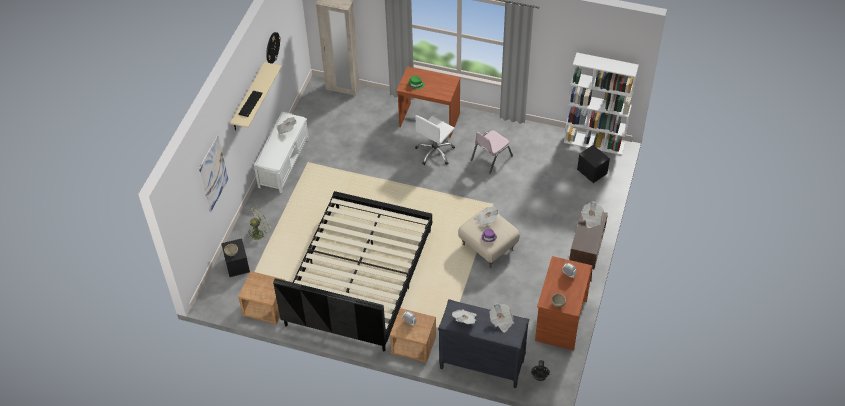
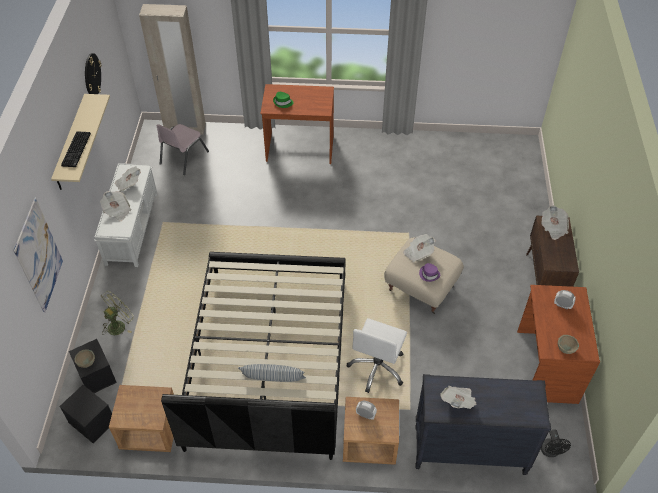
camera: 15 degrees left, 0 degrees up
white office chair [415,115,455,165] -> white office chair moved to [347,318,407,393]
pink chair [471,130,513,174] -> pink chair moved to [157,124,209,175]
newspaper [489,303,514,332] -> newspaper moved to [100,191,132,221]
white bookcase [564,53,639,155] -> none
black storage box [577,145,610,183] -> black storage box moved to [59,385,112,443]
none -> pillow [238,364,306,382]

